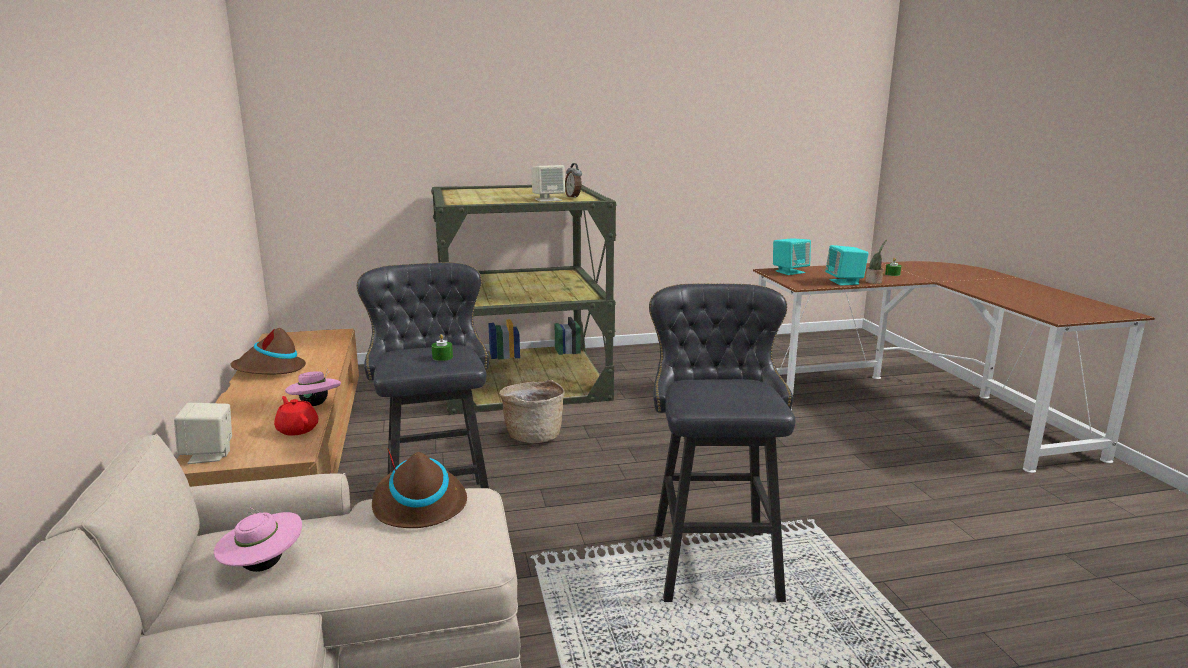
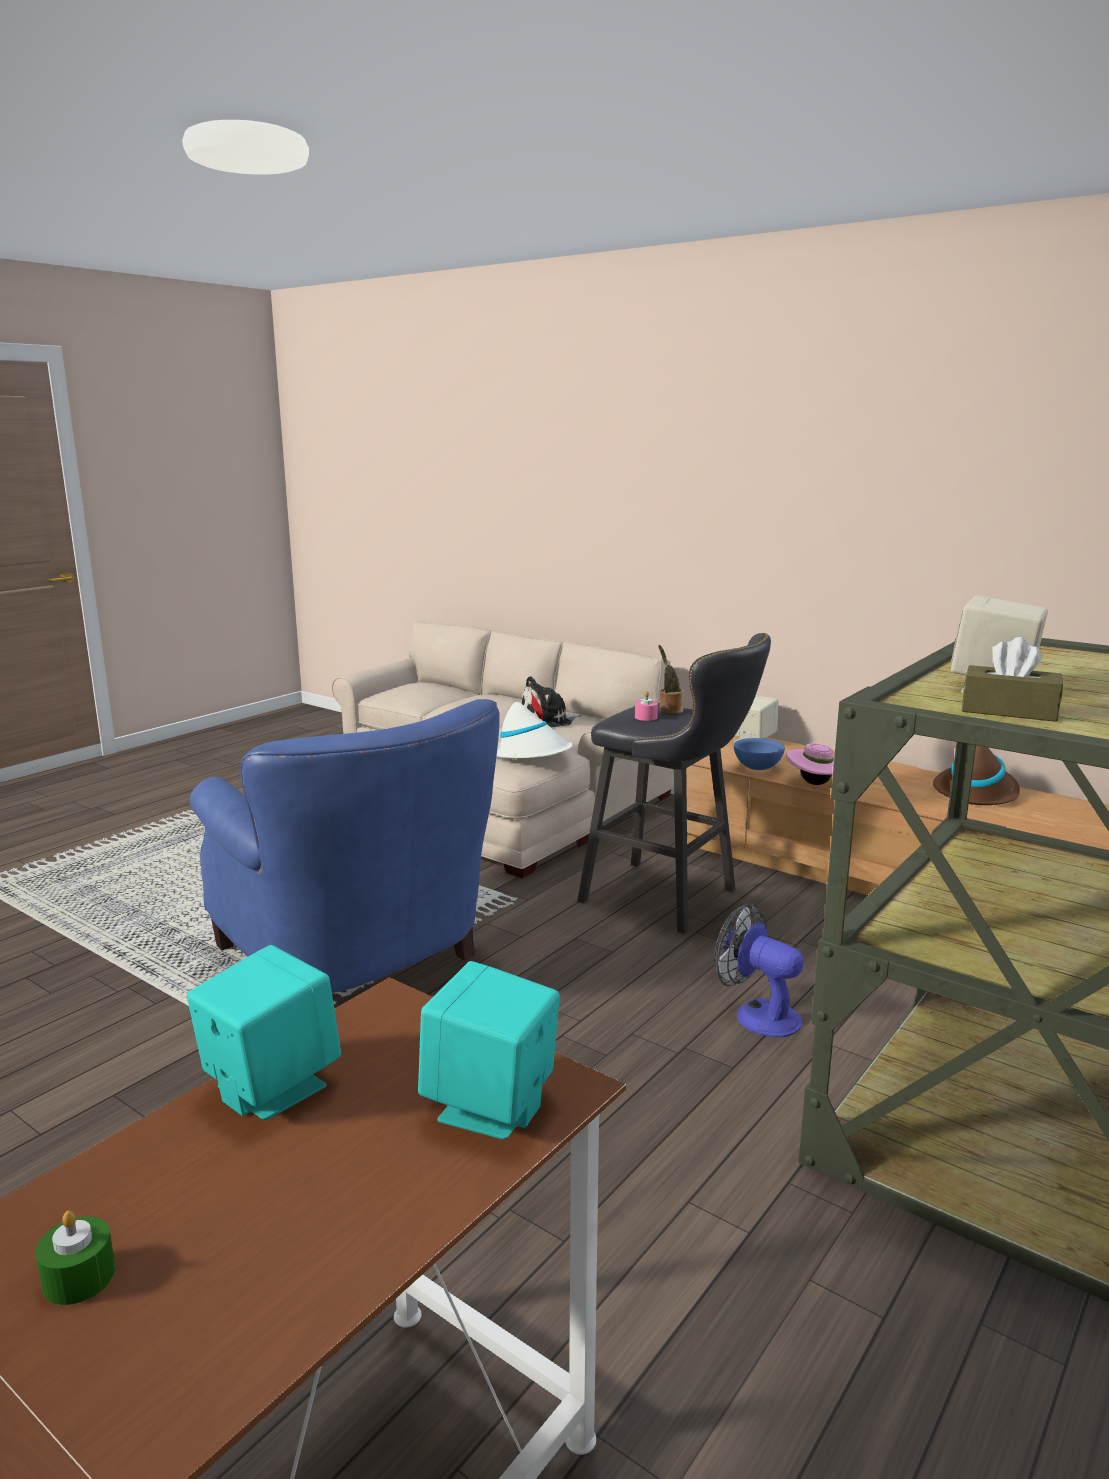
camera: 140 degrees right, 0 degrees up
pink hat [214,507,302,572] -> plush toy [522,676,581,727]
red teapot [274,396,318,436] -> blue bowl [734,738,785,770]
brown hat [372,448,467,528] -> white hat [497,692,573,759]
green candle [432,334,453,361] -> pink candle [635,691,658,721]
basket [499,380,565,443] -> fan [714,903,804,1037]
alarm clock [565,163,582,199] -> brown tissue box [962,637,1063,722]
black stool [649,283,795,602] -> blue armchair [190,699,500,993]
potted plant [865,239,887,284] -> potted plant moved to [658,645,684,714]

